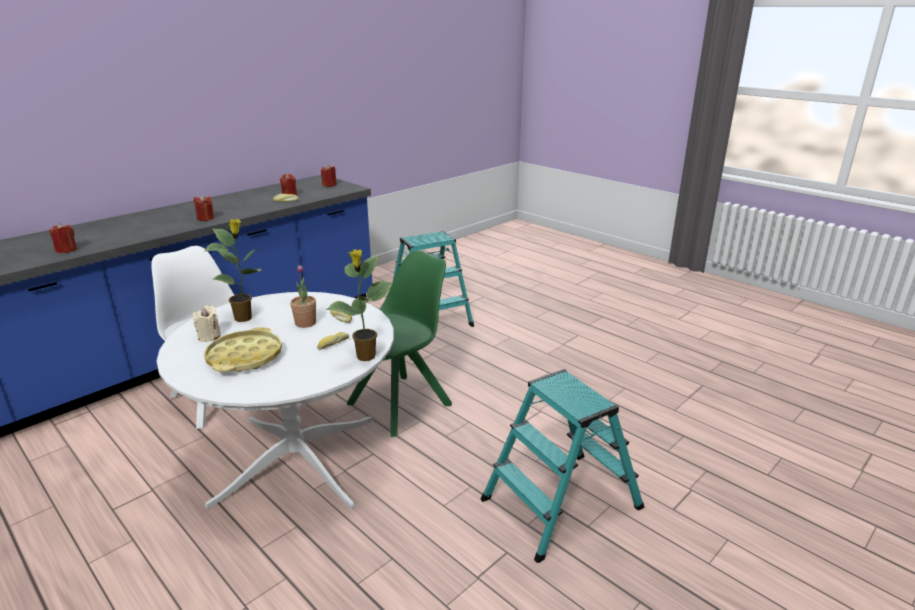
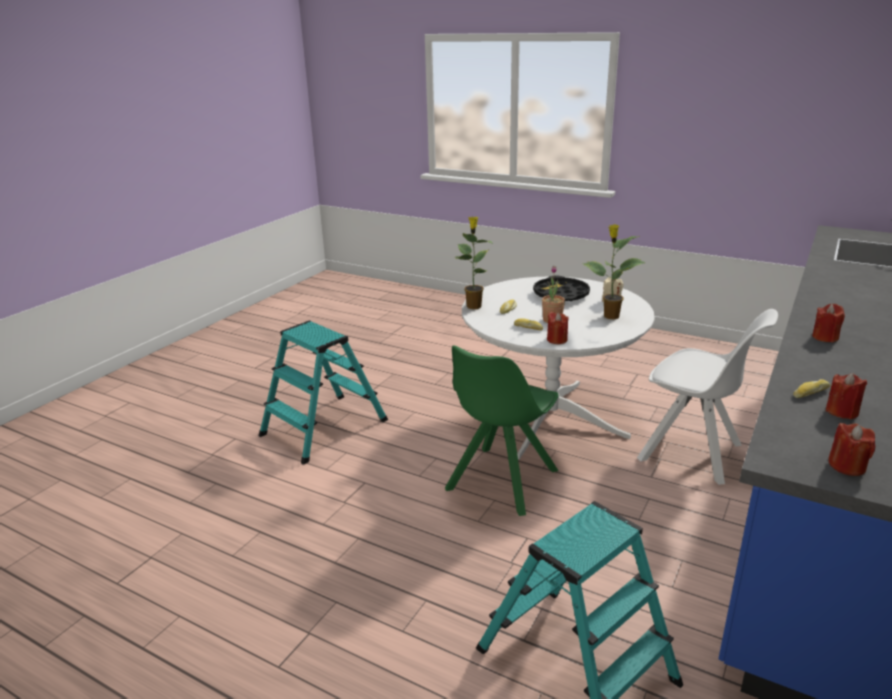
camera: 165 degrees right, 0 degrees up
red candle [49,223,77,253] -> red candle moved to [547,312,568,344]
yellow tray [204,327,282,372] -> black tray [533,276,590,301]

